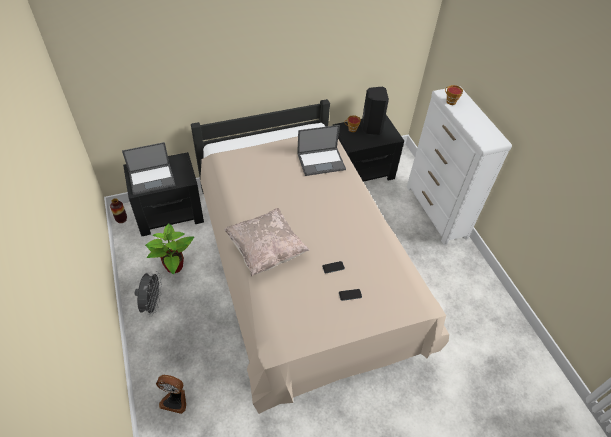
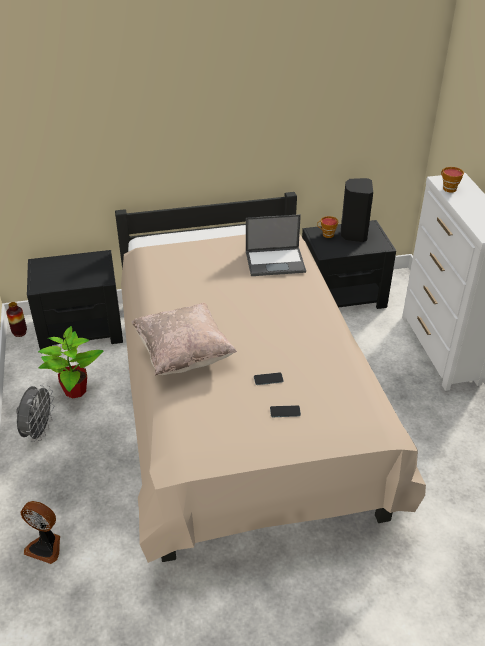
camera: 10 degrees right, 10 degrees down
laptop [122,142,176,195] -> none

